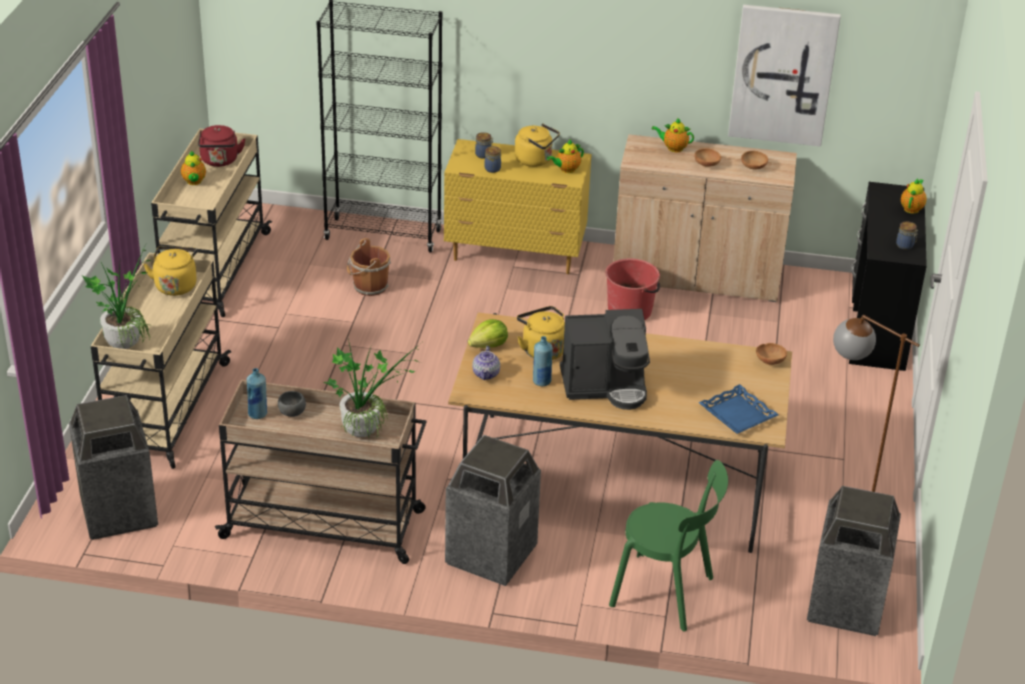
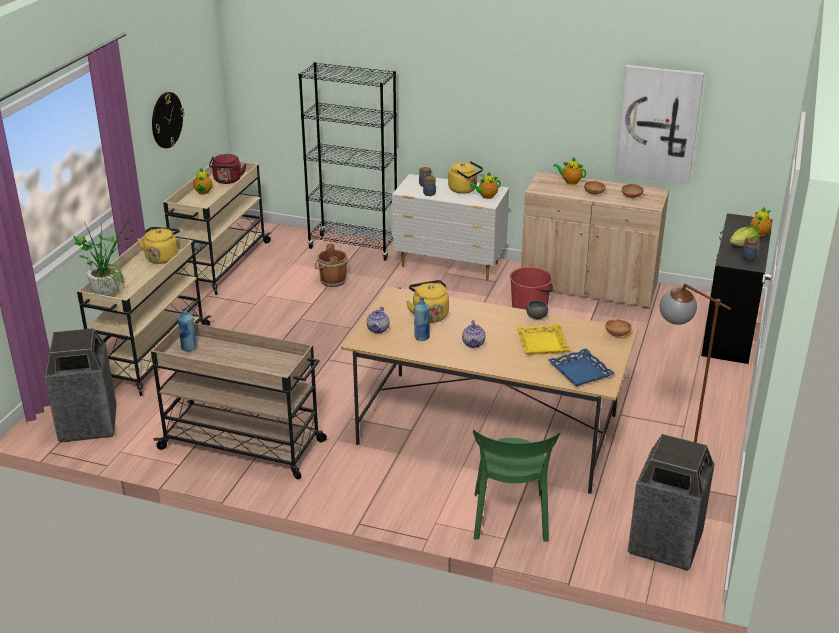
camera: 10 degrees right, 5 degrees down
grey bowl [278,391,306,417] -> grey bowl moved to [526,300,548,319]
potted plant [324,339,420,438] -> none
yellow dresser [444,139,592,274] -> white dresser [392,174,509,281]
trash can [445,435,541,586] -> none
lettuce [468,319,508,348] -> lettuce moved to [730,227,759,246]
coffee machine [560,309,650,410] -> teapot [462,320,485,348]
green chair [609,460,728,632] -> green chair turned 60 degrees clockwise [473,430,560,542]
none -> wall clock [152,92,184,148]
none -> yellow tray [516,324,570,355]

